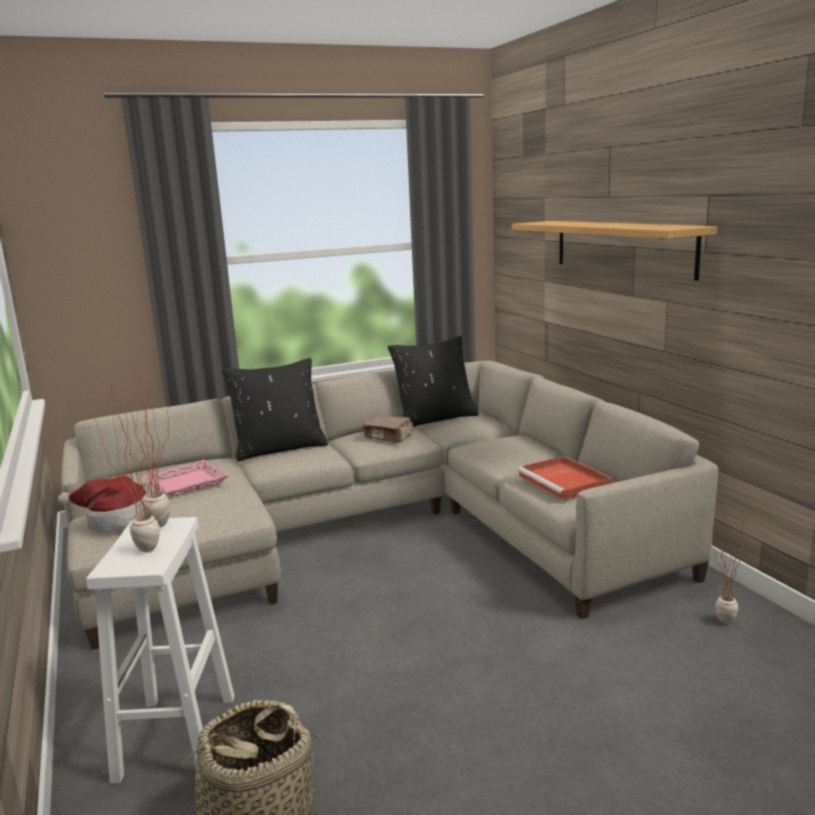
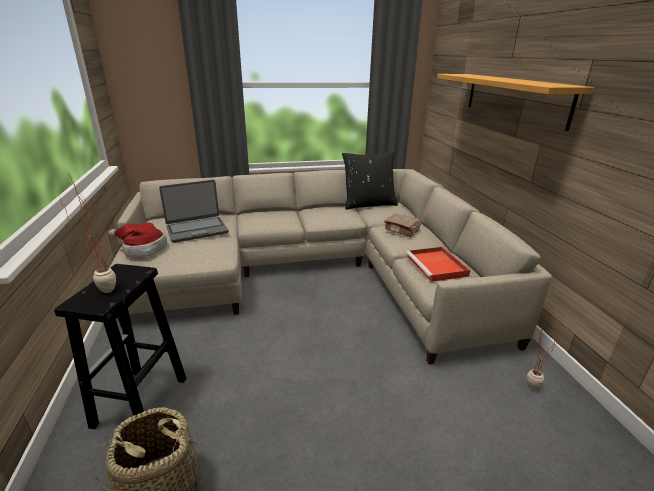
camera: 10 degrees right, 10 degrees up
white stool [86,517,235,784] -> black stool [54,264,187,429]
potted plant [128,372,170,527] -> none
pink tray [145,460,229,497] -> laptop [159,180,229,243]
black pillow [222,358,328,461] -> none
brown book [362,415,413,443] -> brown book moved to [384,214,421,237]

